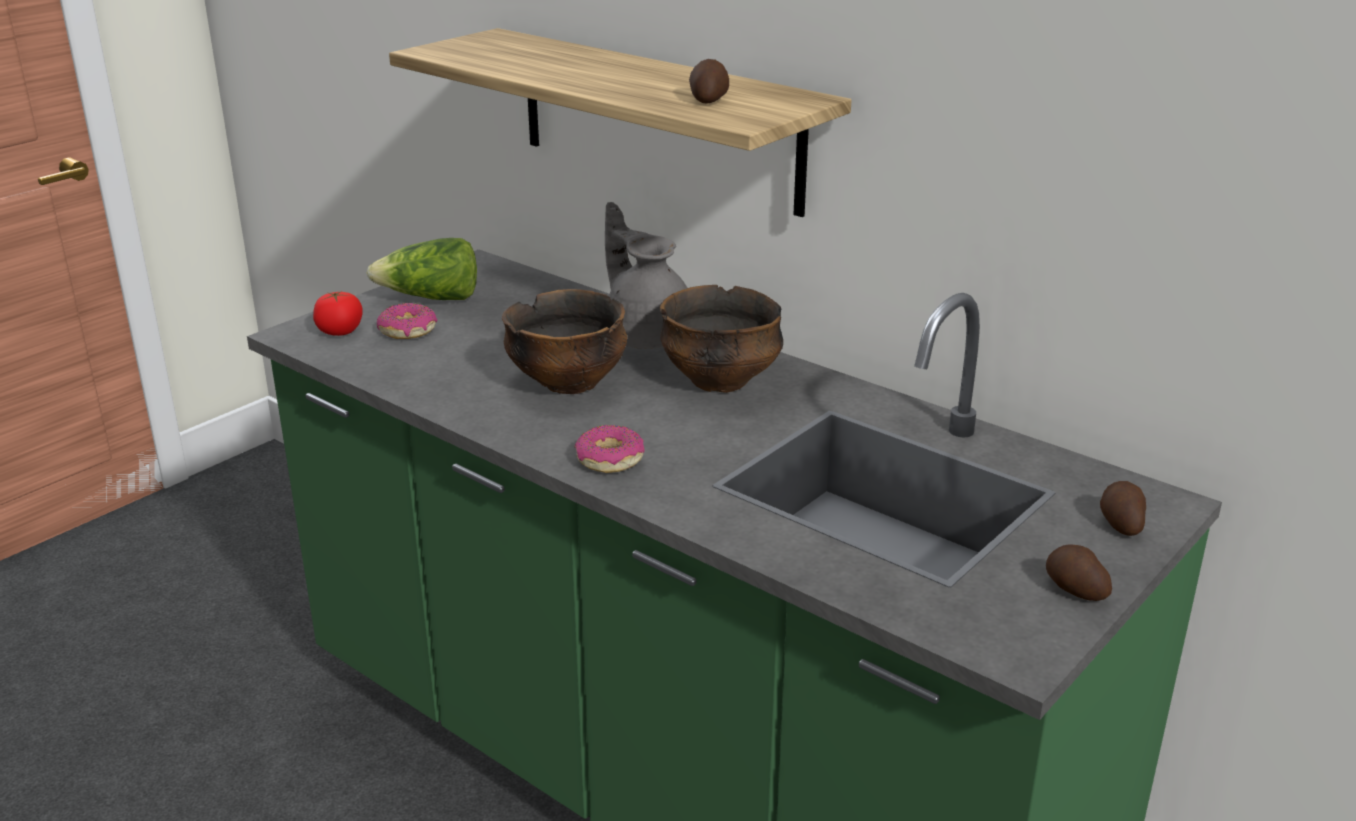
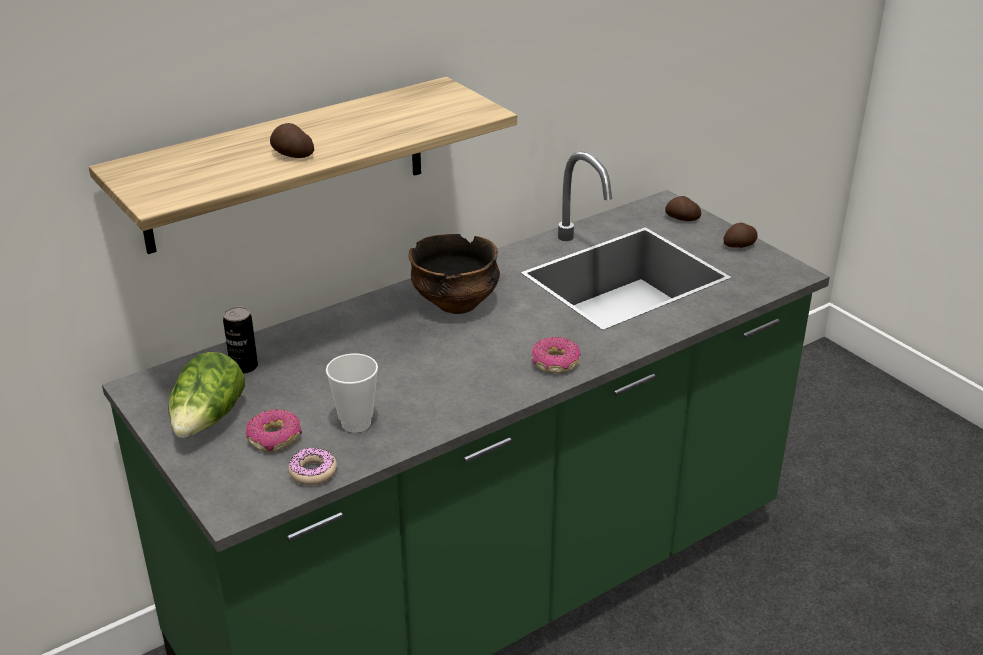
camera: 75 degrees left, 5 degrees up
tomato [313,291,363,336] -> none
bowl [502,289,627,394] -> none
grey teapot [605,202,687,349] -> none
potato [689,59,729,104] -> potato moved to [270,123,314,158]
none -> can [223,306,258,374]
none -> donut [288,448,337,485]
none -> cup [326,353,378,433]

